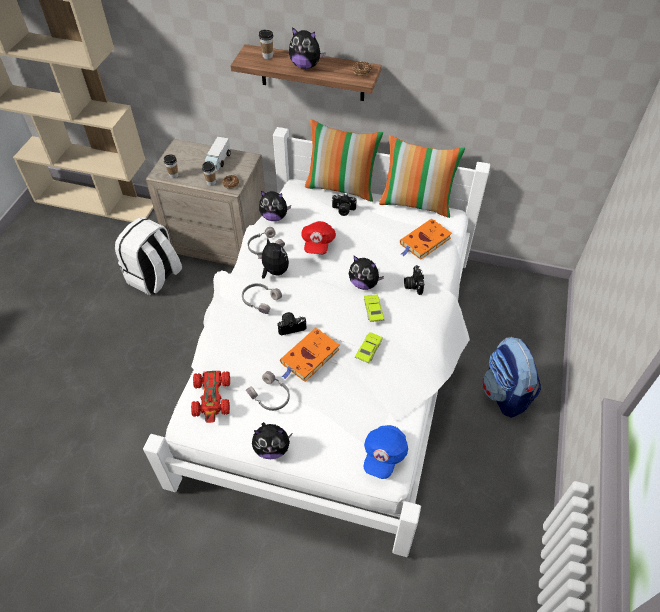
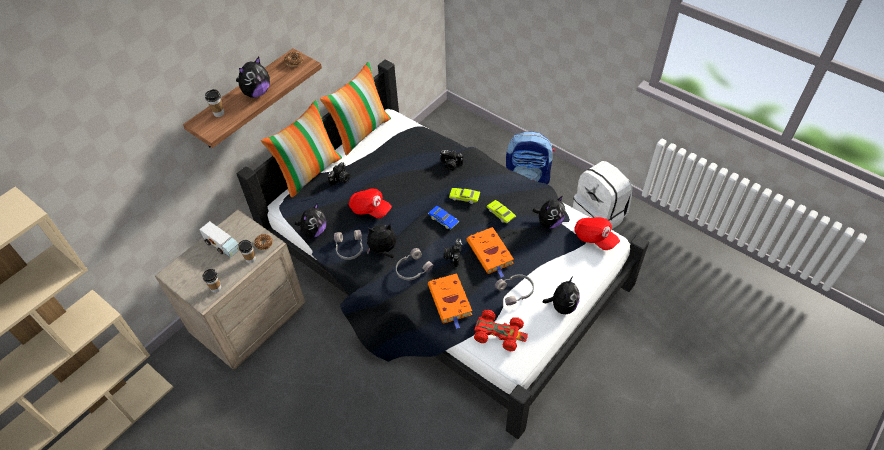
camera: 65 degrees left, 0 degrees up
white backpack [115,217,182,295] -> white backpack moved to [573,161,632,230]
white bed [143,127,490,557] -> black bed [237,60,649,439]
plush toy [349,256,384,290] -> plush toy moved to [533,196,565,229]
blue cap [364,425,408,479] -> red cap [574,217,620,250]
orange book [400,219,452,260] -> orange book moved to [428,273,472,329]
none -> blue toy car [428,206,459,229]

